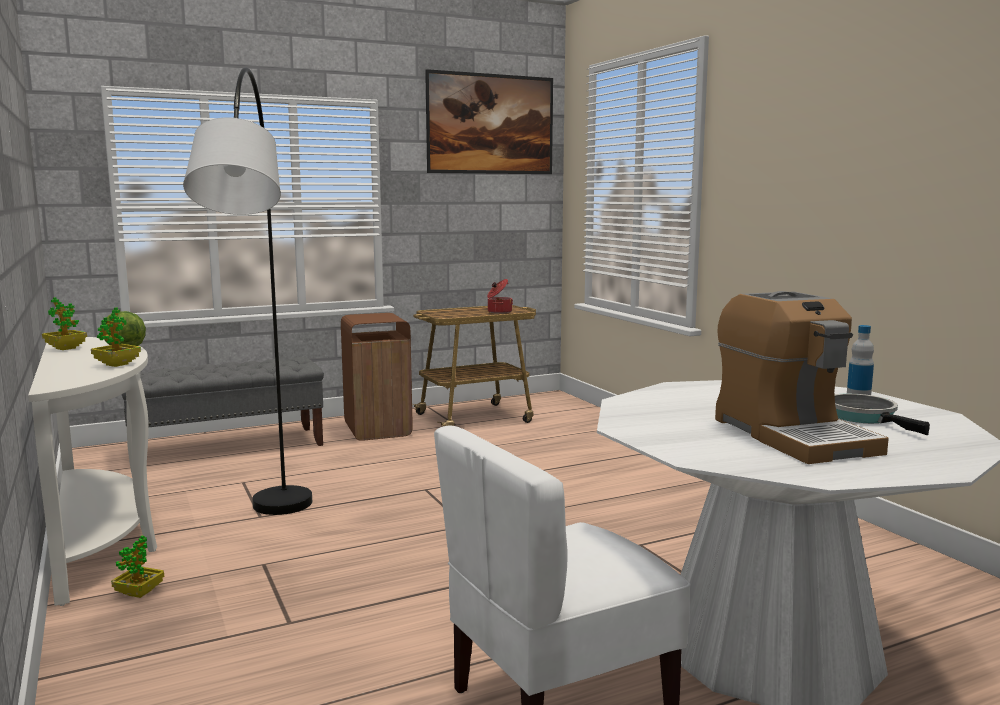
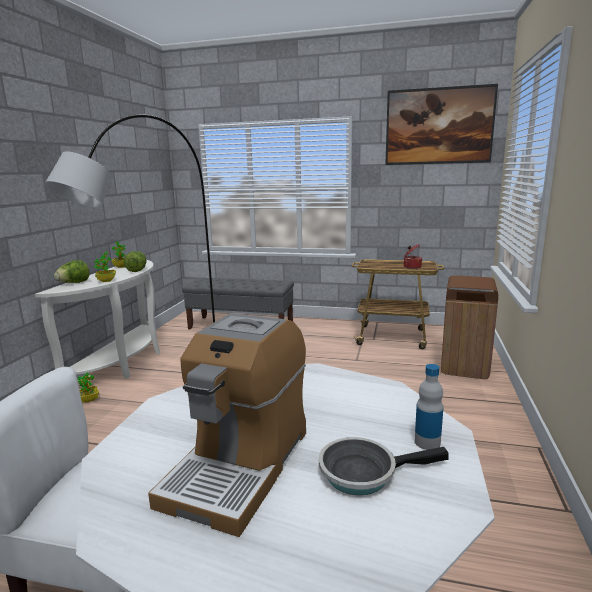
camera: 40 degrees right, 5 degrees up
brown trash can [341,313,413,441] -> brown trash can moved to [441,276,498,379]
frying pan [835,394,930,435] -> frying pan turned 120 degrees counterclockwise [319,437,449,495]
none -> lettuce [54,260,90,283]

